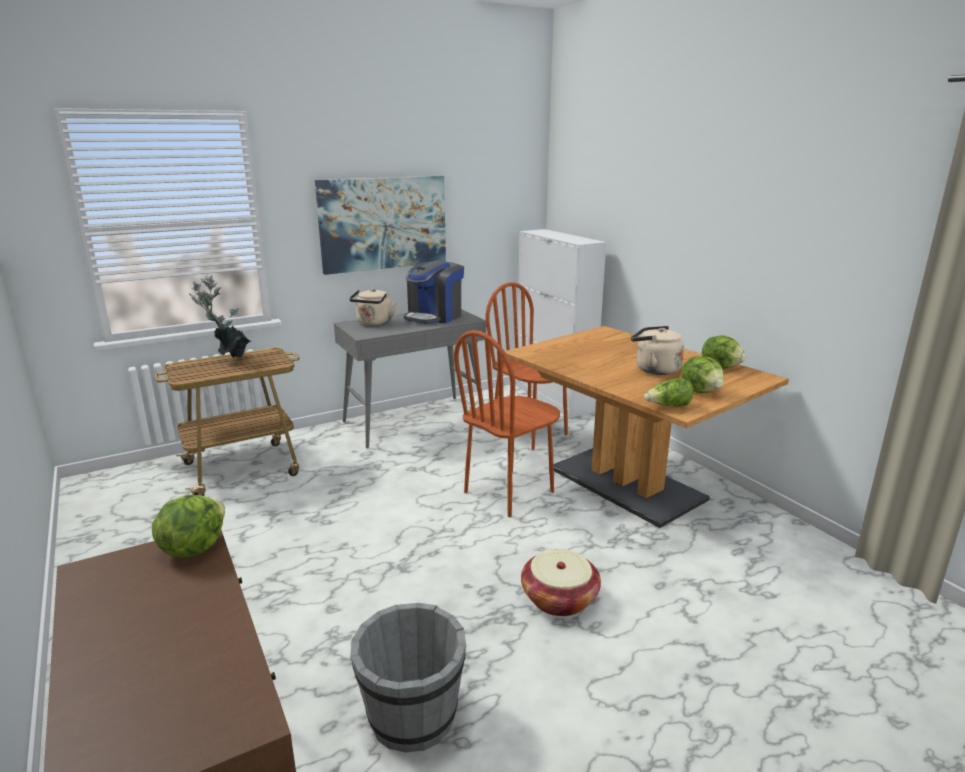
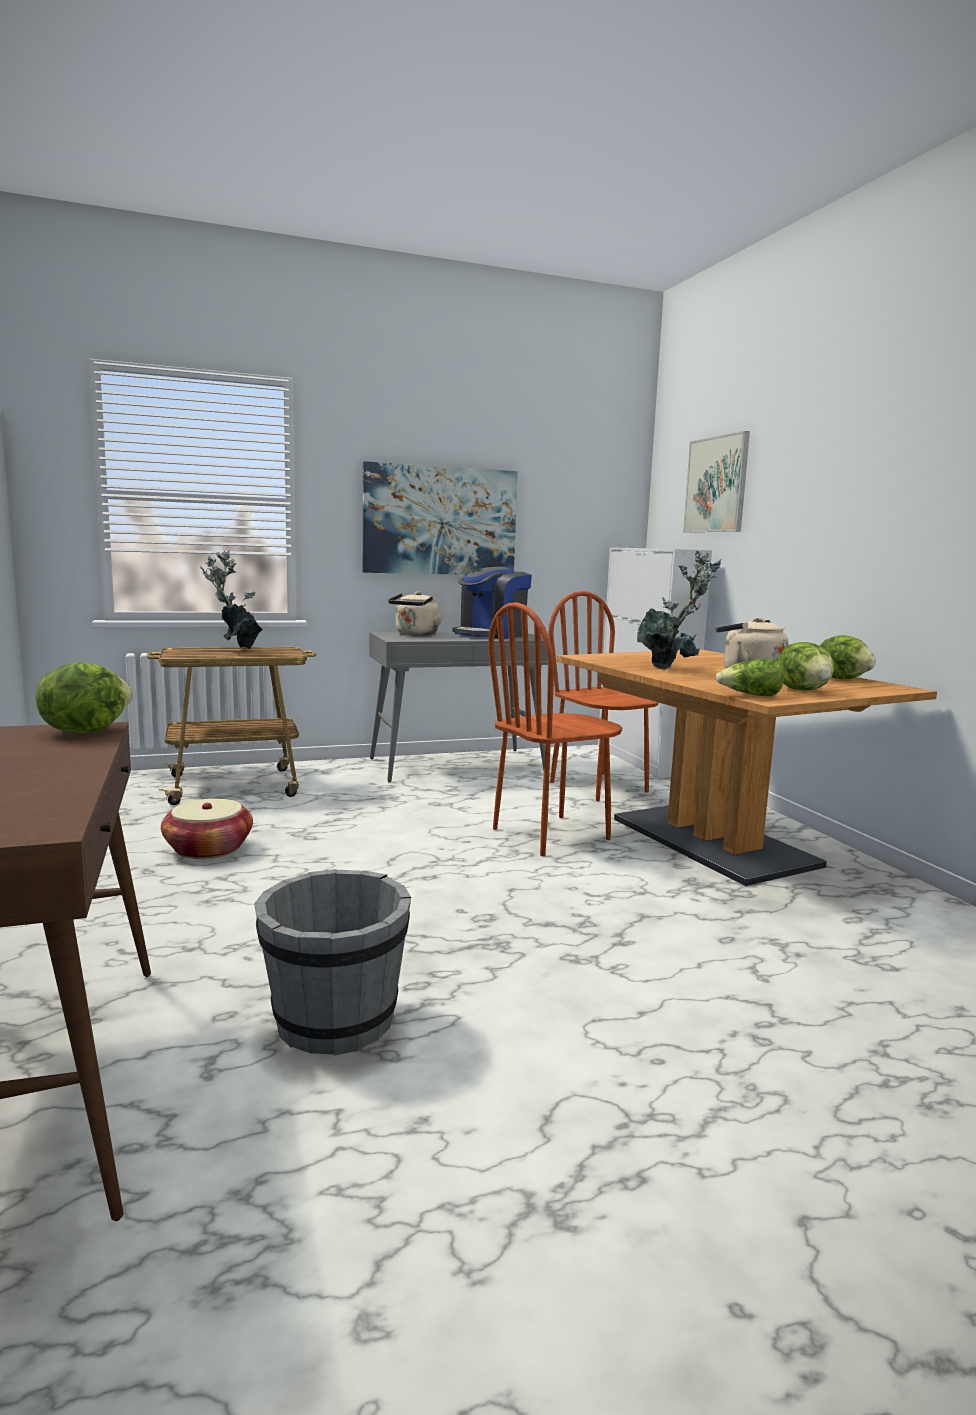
camera: 10 degrees right, 10 degrees down
basket [521,549,601,616] -> basket moved to [161,799,253,859]
none -> potted plant [637,551,721,670]
none -> picture [683,431,750,532]

